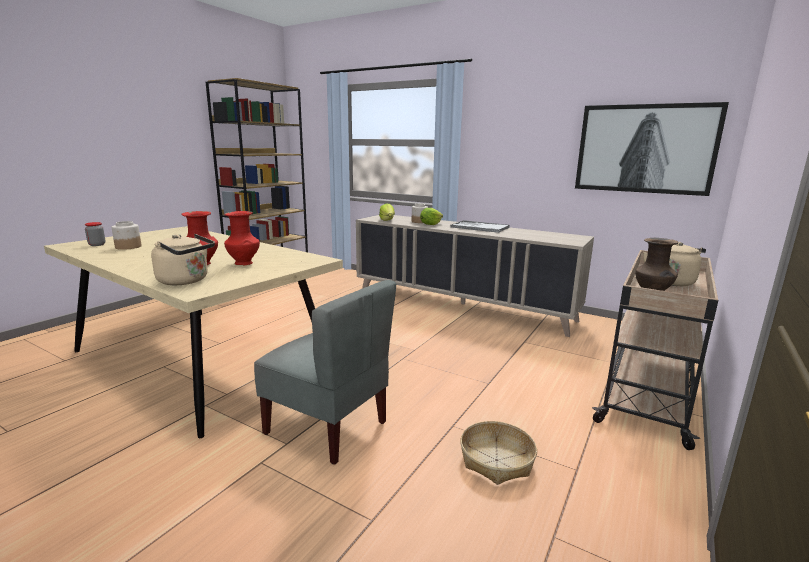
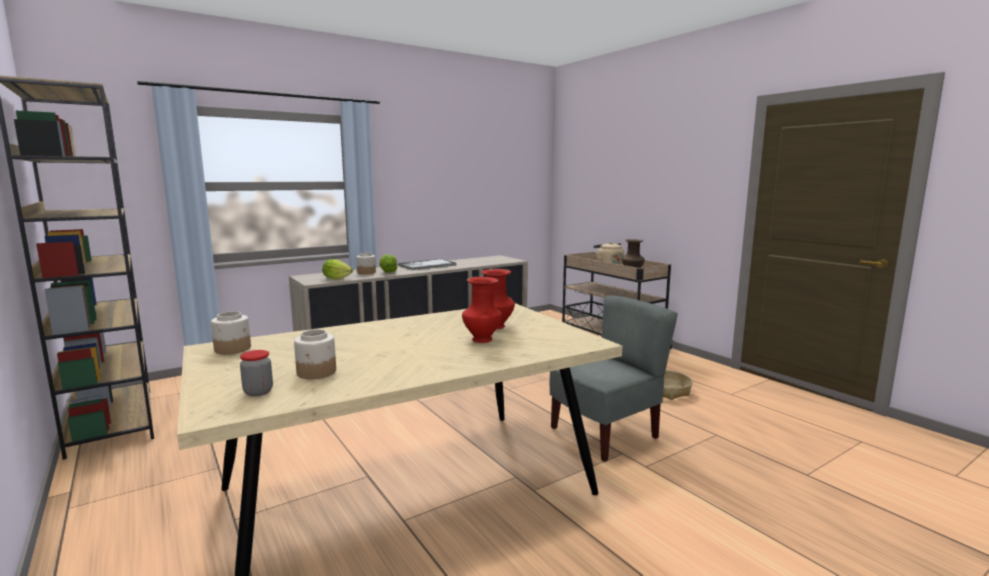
camera: 65 degrees left, 5 degrees down
beige kettle [151,234,215,285] -> none
picture [575,102,729,196] -> none
none -> jar [211,311,251,354]

